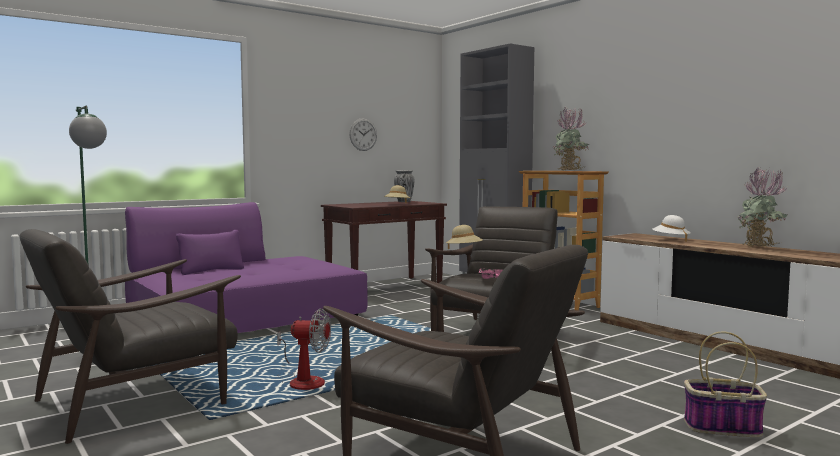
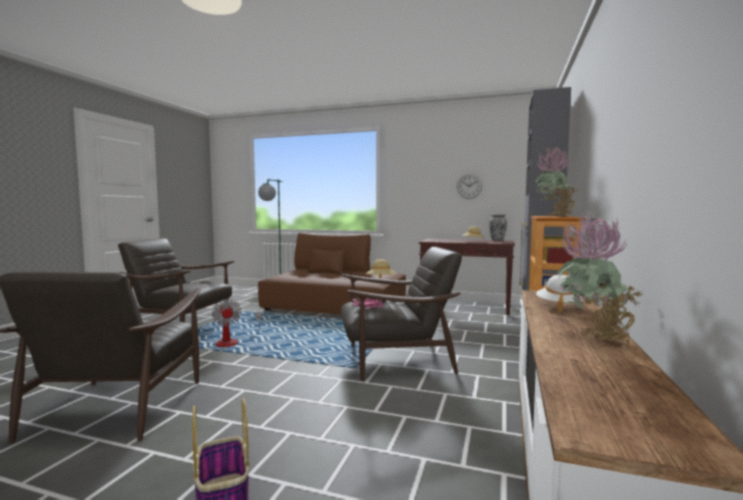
camera: 55 degrees right, 0 degrees up
purple sofa [125,202,368,333] -> brown sofa [258,232,406,314]

